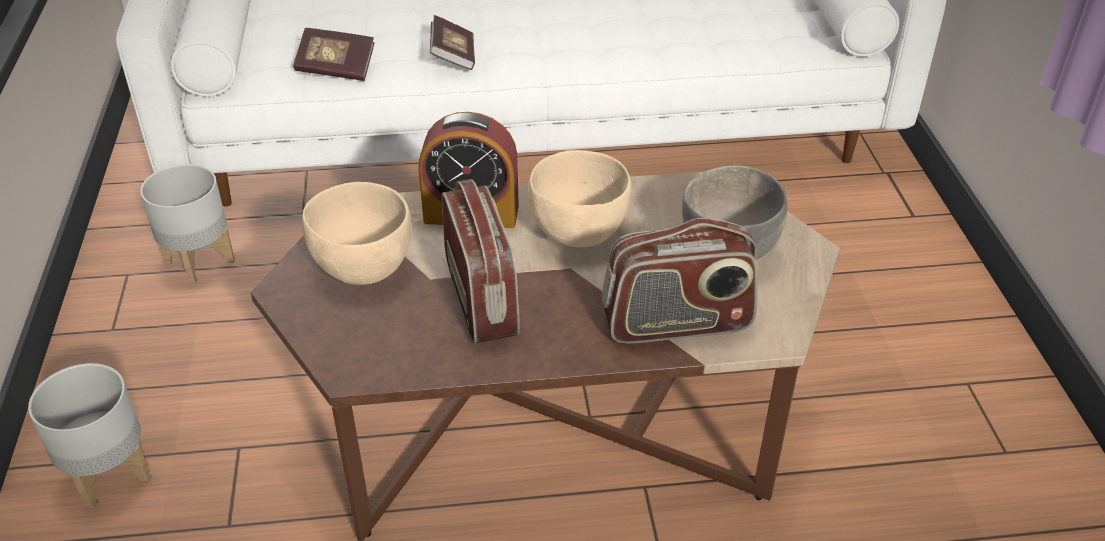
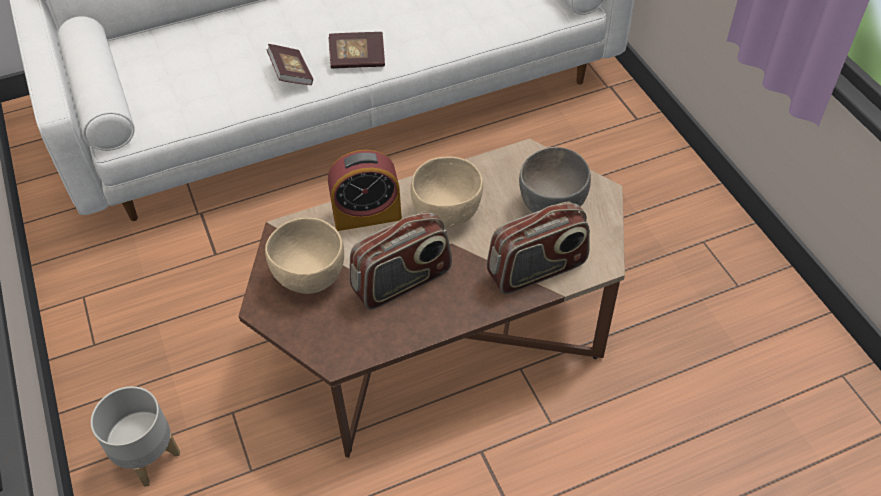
camera: 15 degrees left, 10 degrees up
grey planter [140,164,235,285] -> none
book [293,28,375,81] -> book moved to [328,32,385,69]
radio [442,179,520,344] -> radio turned 90 degrees clockwise [349,211,452,310]

